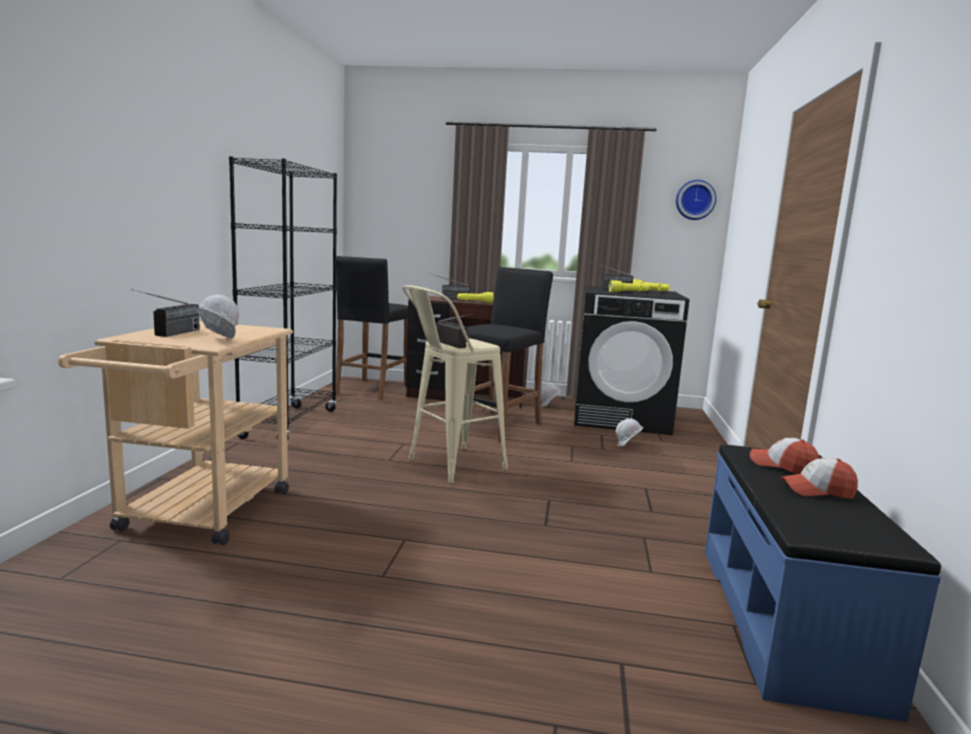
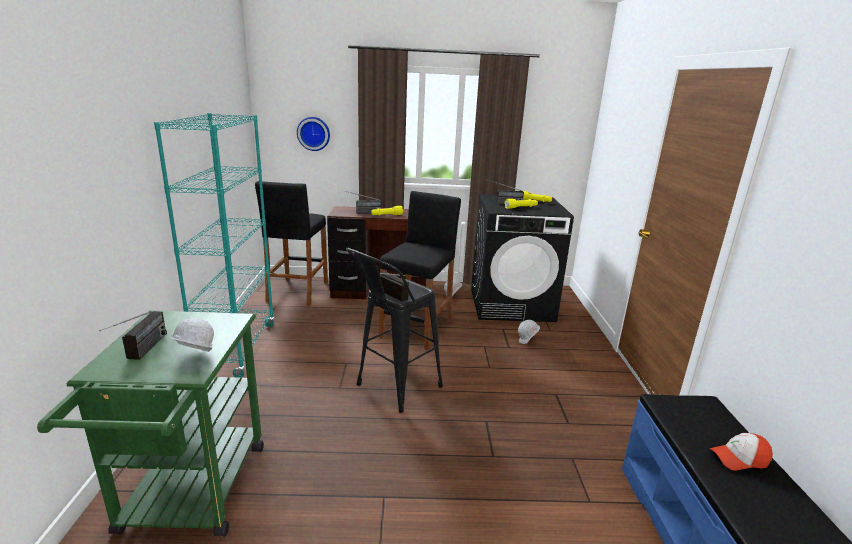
camera: 10 degrees left, 10 degrees up
beige cart [58,321,293,545] -> green cart [37,310,264,537]
black bookcase [229,156,337,441] -> turquoise bookcase [154,113,275,377]
beige stool [402,285,508,483] -> black stool [346,248,443,413]
wall clock [676,180,716,220] -> wall clock moved to [297,117,330,151]
cap [750,438,819,474] -> none

